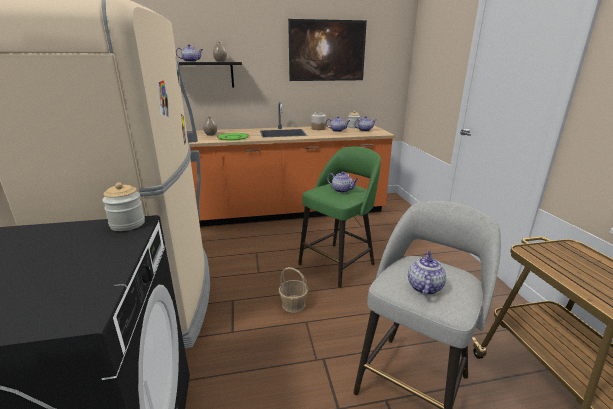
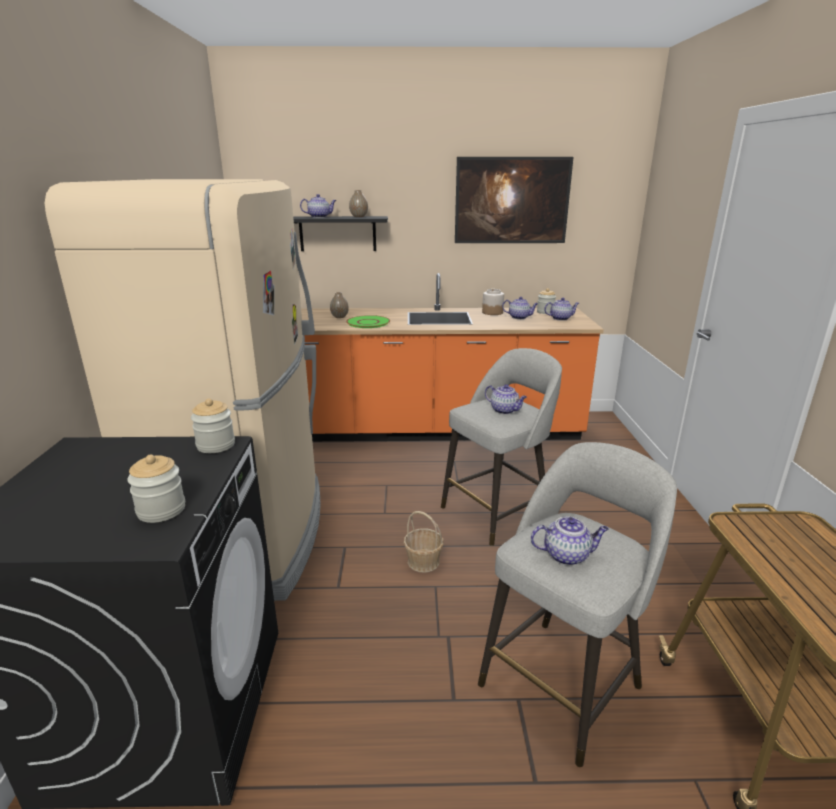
camera: 10 degrees right, 0 degrees up
green stool [298,146,381,288] -> grey stool [441,348,562,546]
teapot [408,251,446,295] -> teapot turned 60 degrees clockwise [531,516,609,565]
none -> jar [127,455,185,523]

